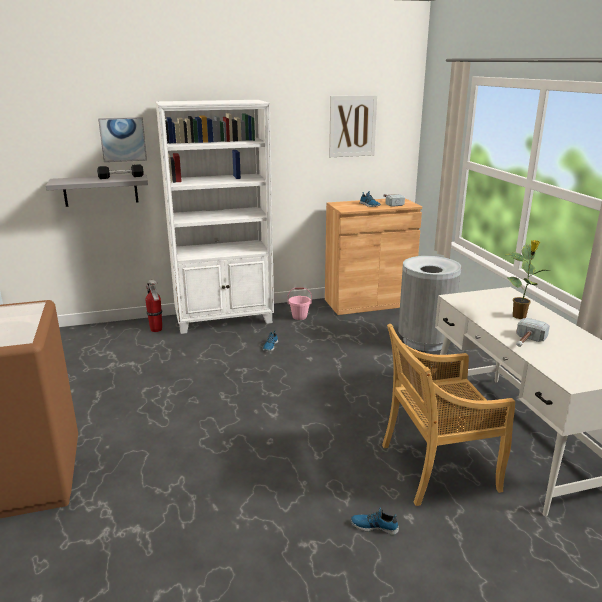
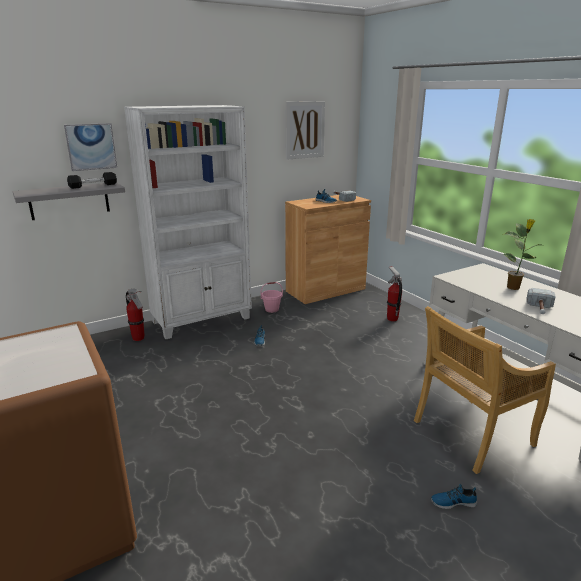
camera: 15 degrees left, 0 degrees up
grey trash can [398,256,462,351] -> fire extinguisher [387,266,402,322]

